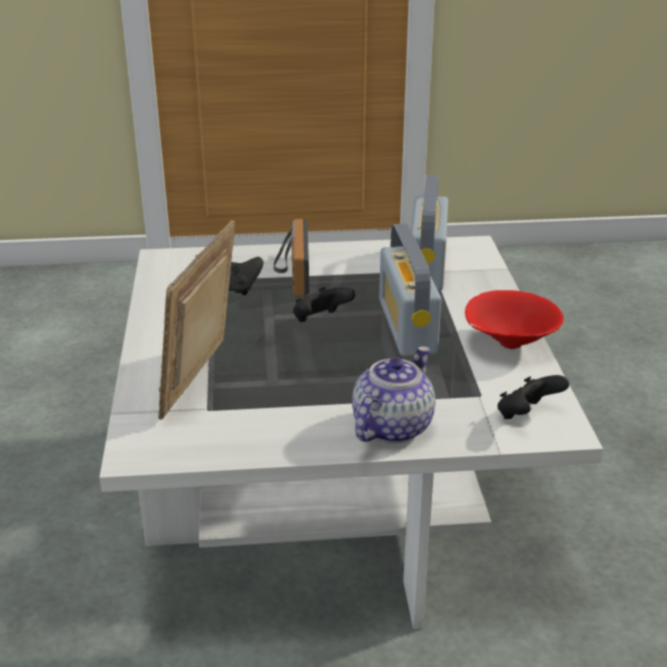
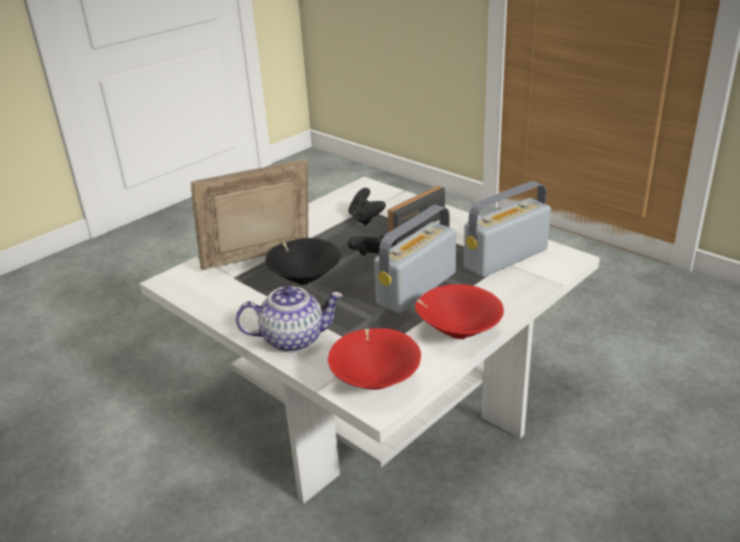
camera: 50 degrees right, 0 degrees up
black game controller [498,375,569,419] -> red bowl [328,328,421,390]
none -> black bowl [265,238,340,285]

